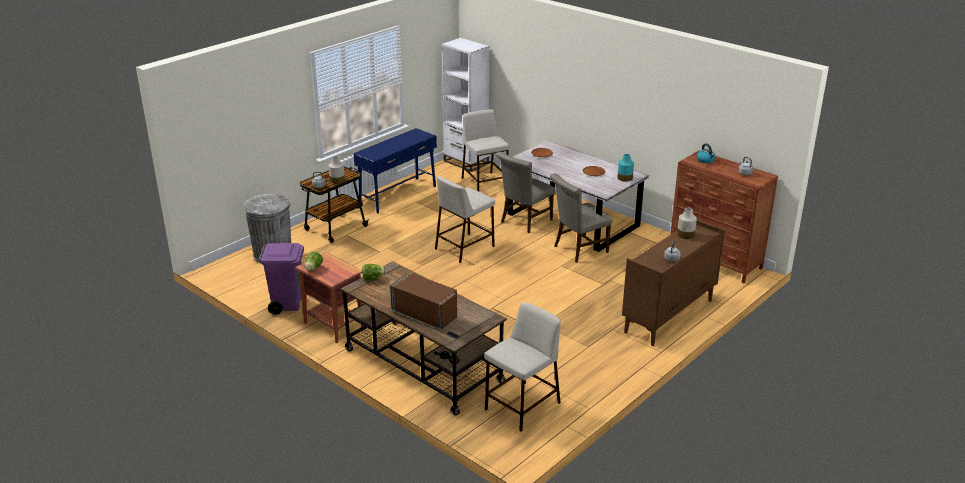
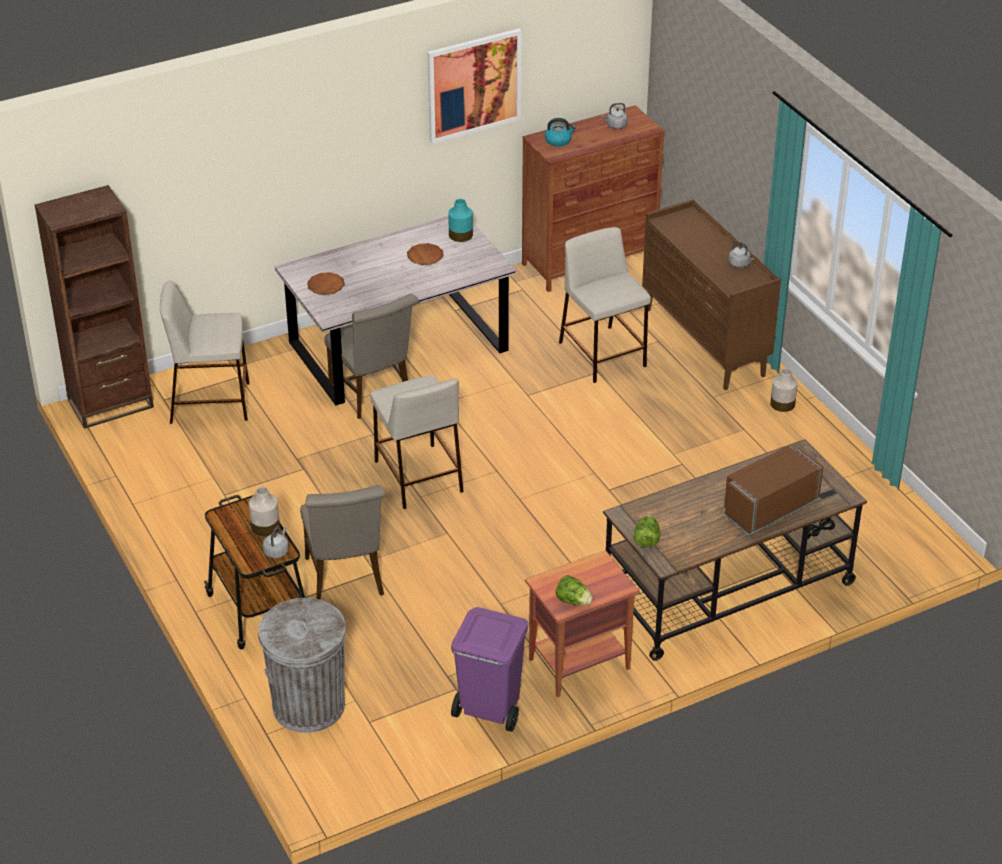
camera: 70 degrees left, 10 degrees up
blue console table [354,128,437,213] -> none
white bookcase [442,38,489,172] -> brown bookcase [35,185,154,429]
beige stool [484,302,561,432] -> beige stool moved to [559,227,651,383]
beige chair [550,173,612,262] -> beige chair moved to [300,485,386,600]
beige vase [677,208,697,239] -> beige vase moved to [770,368,798,412]
none -> picture [427,29,522,144]

